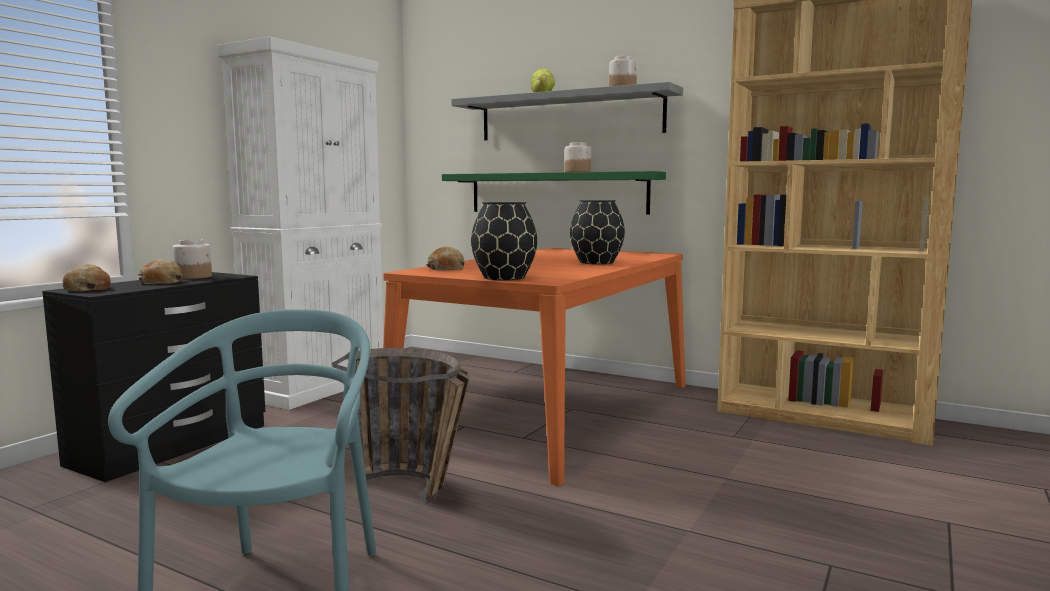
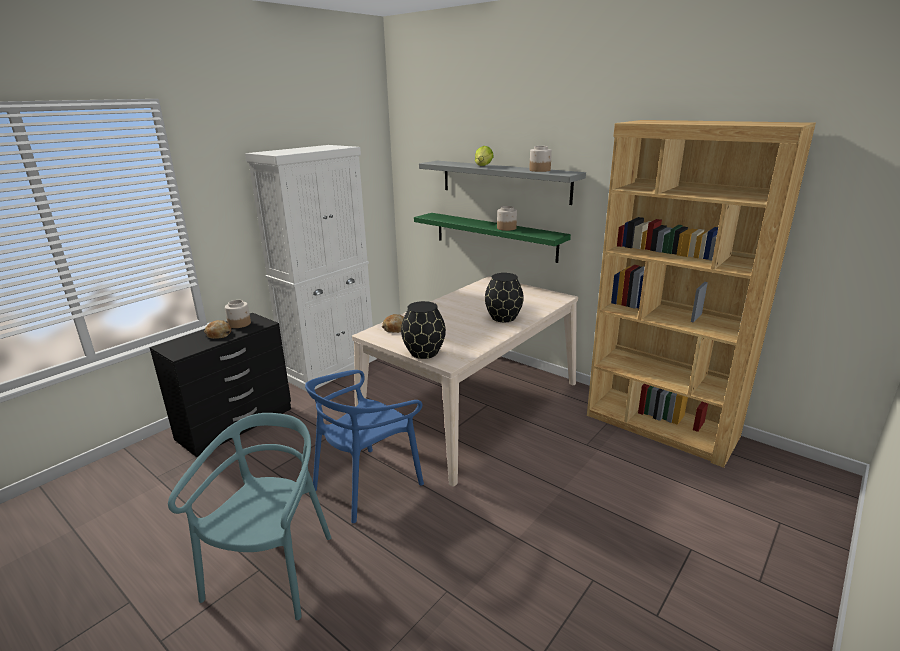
camera: 10 degrees right, 15 degrees up
bread [63,264,111,292] -> none
basket [332,348,470,505] -> blue chair [305,370,424,523]
orange dining table [383,248,685,486] -> beige dining table [352,276,578,487]

